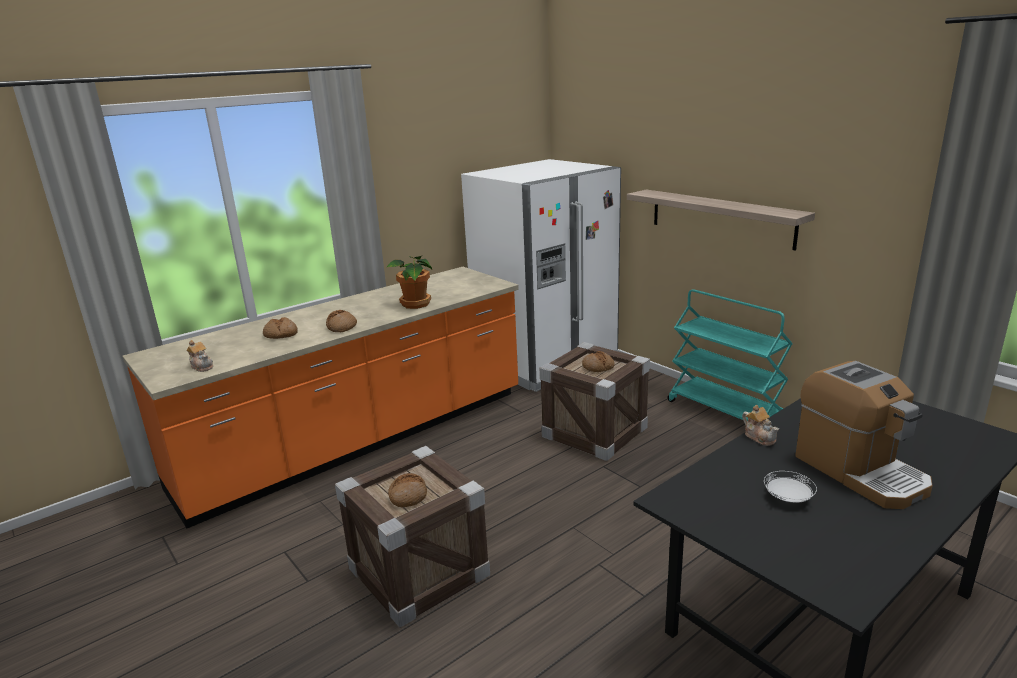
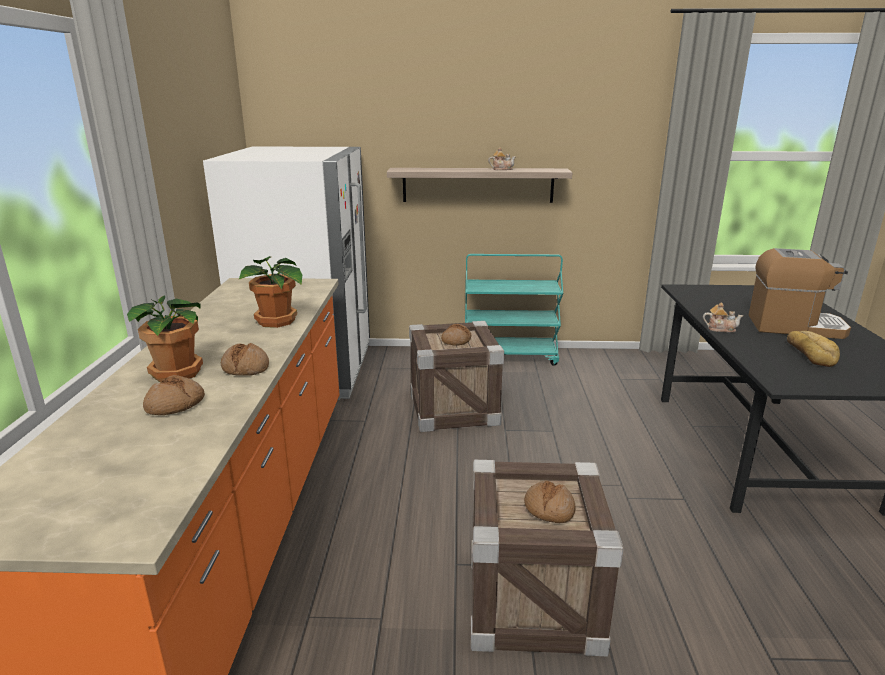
camera: 50 degrees left, 0 degrees up
teapot [186,340,213,372] -> teapot moved to [488,147,516,170]
white plate [764,471,817,503] -> bread [787,331,840,367]
none -> potted plant [127,295,203,383]

